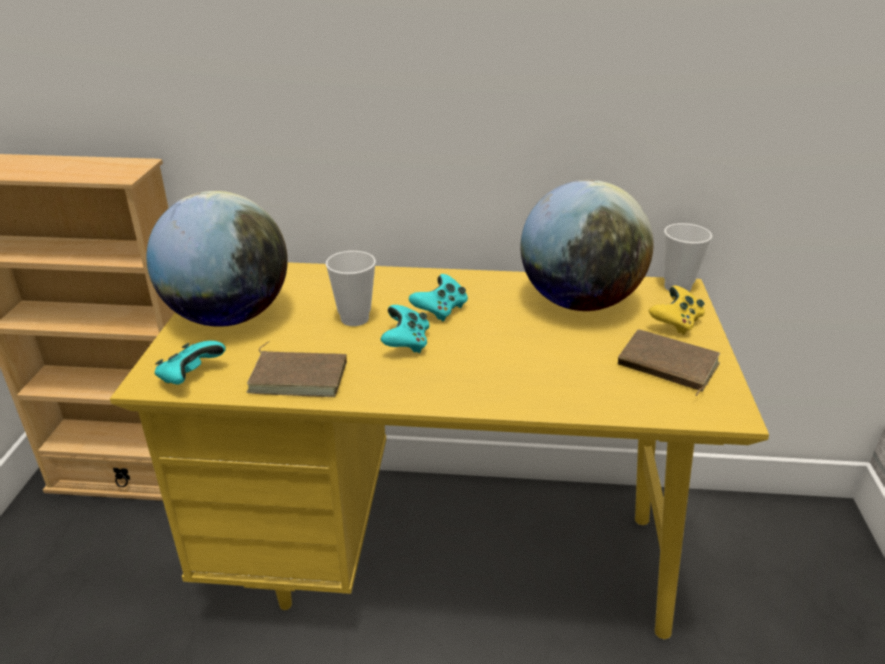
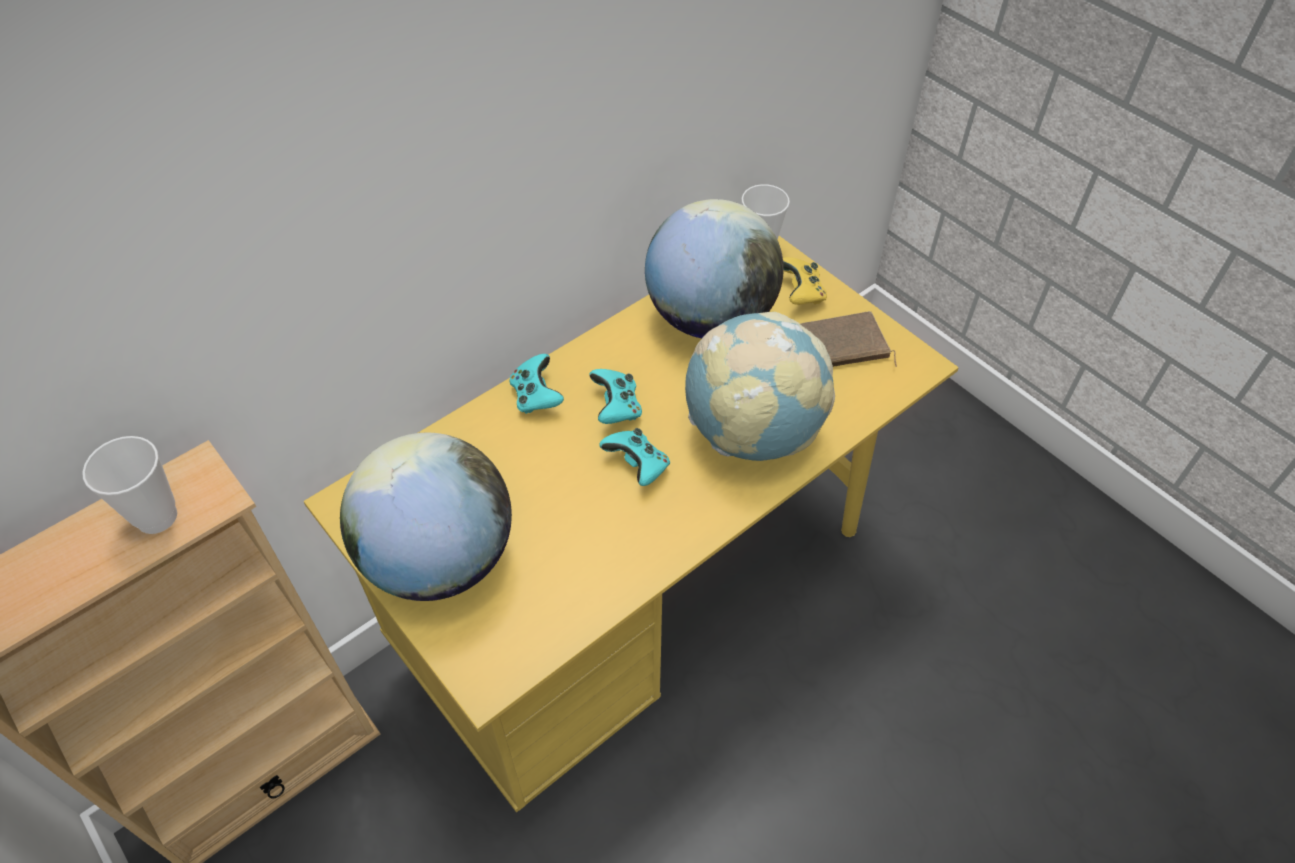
camera: 45 degrees left, 20 degrees up
turquoise game controller [155,341,226,384] -> turquoise game controller moved to [510,354,564,414]
brown book [247,342,347,397] -> none
cup [326,251,376,326] -> cup moved to [82,436,177,534]
none -> globe [685,312,835,461]

